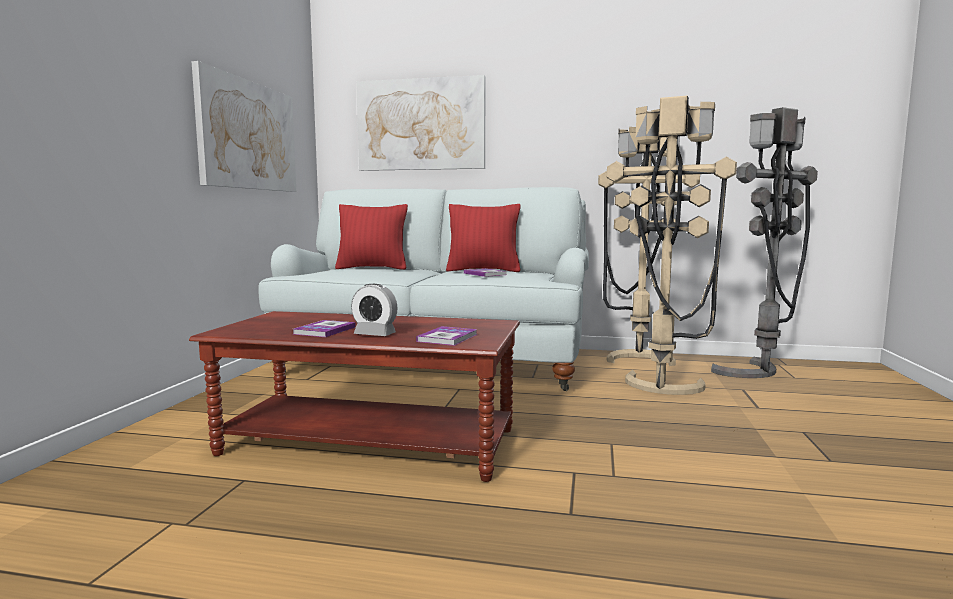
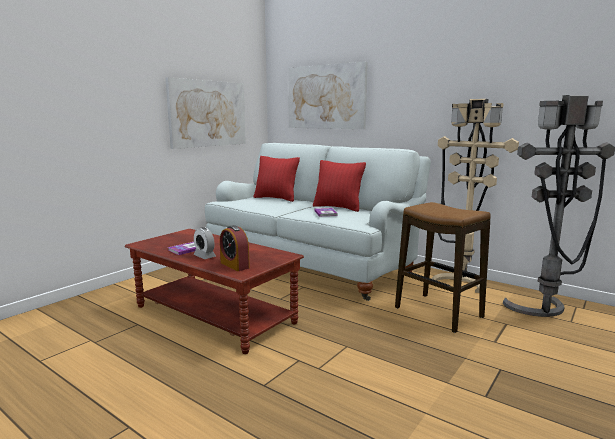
camera: 25 degrees right, 5 degrees up
book [416,326,477,346] -> alarm clock [220,225,250,271]
beige floor lamp [607,96,737,395] -> stool [395,202,491,333]

